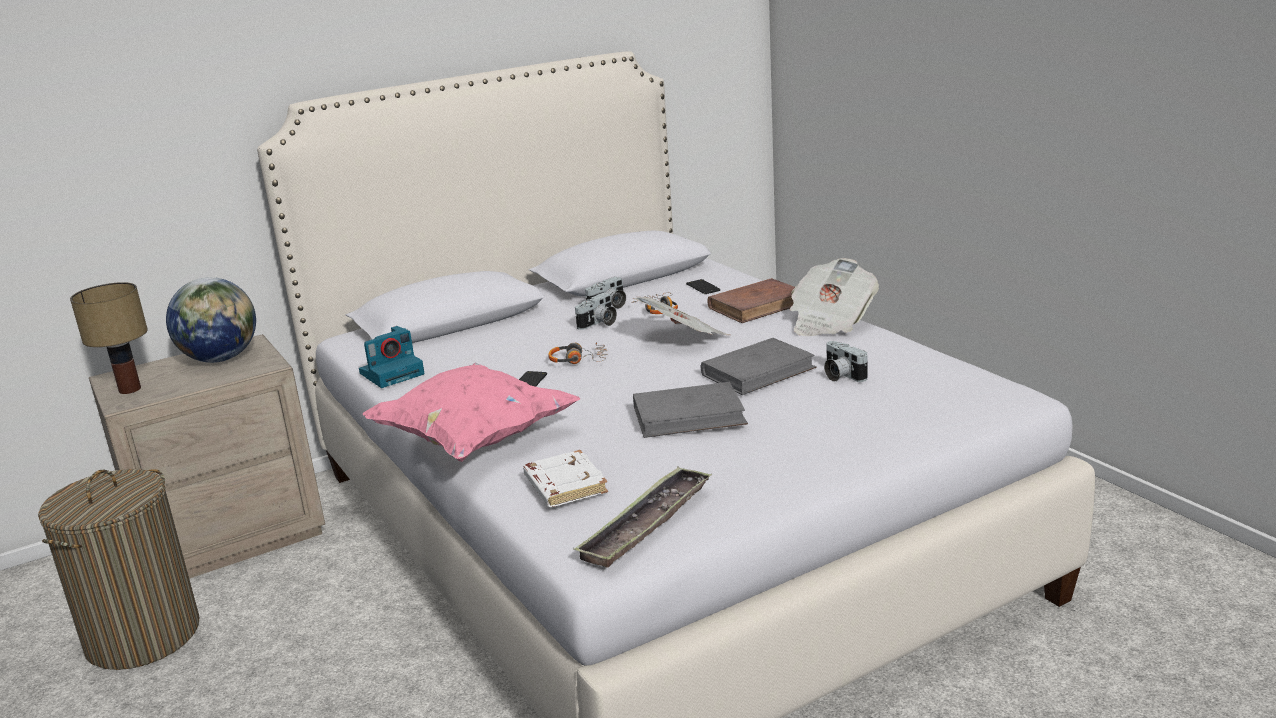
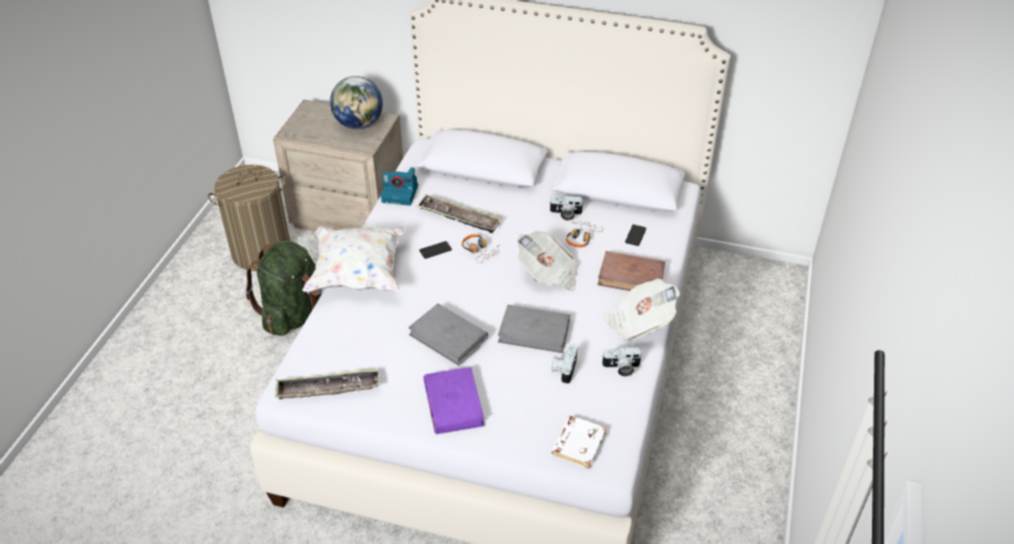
camera: 45 degrees right, 20 degrees up
table lamp [70,282,148,394] -> none
pink pillow [362,362,580,462] -> white pillow [302,226,406,292]
white book [523,450,608,507] -> white book moved to [551,416,606,469]
camera [575,293,617,330] -> camera moved to [602,347,641,376]
none -> green backpack [245,241,322,336]
none -> tray [417,195,502,233]
none -> purple book [423,367,484,434]

